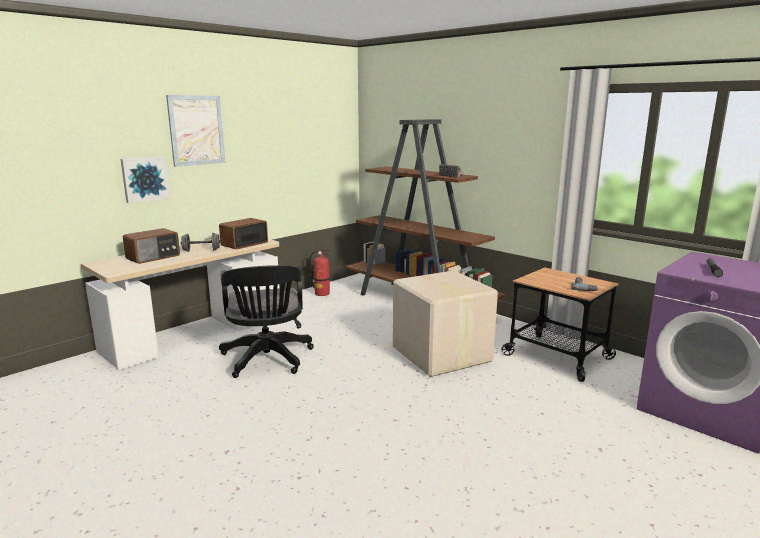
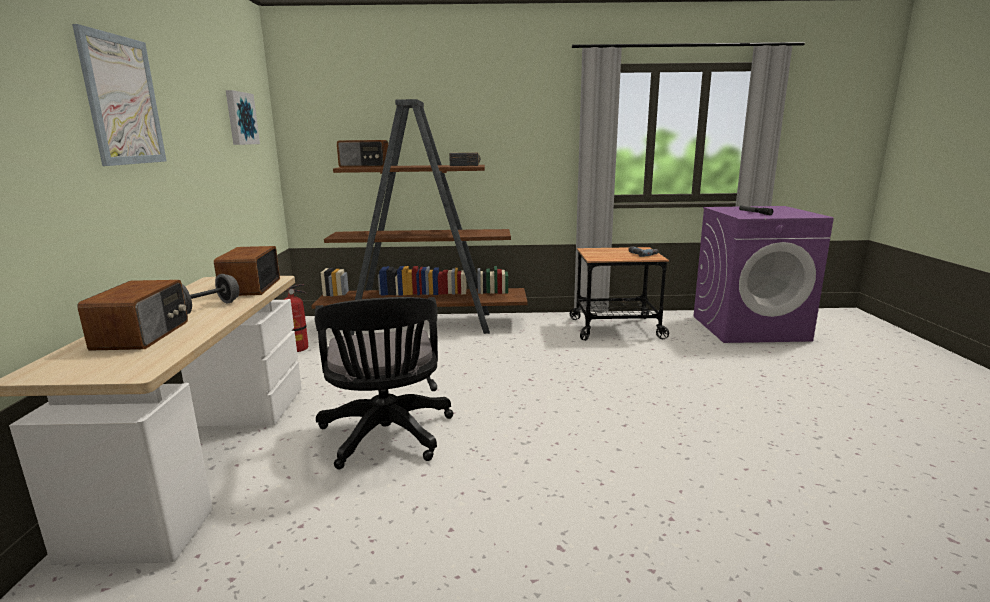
camera: 45 degrees left, 0 degrees up
picture [121,156,170,203] -> picture moved to [226,90,260,145]
black office chair [219,265,314,378] -> black office chair turned 45 degrees clockwise [315,297,453,469]
cardboard box [393,270,498,377] -> none
none -> radio [337,140,388,168]

